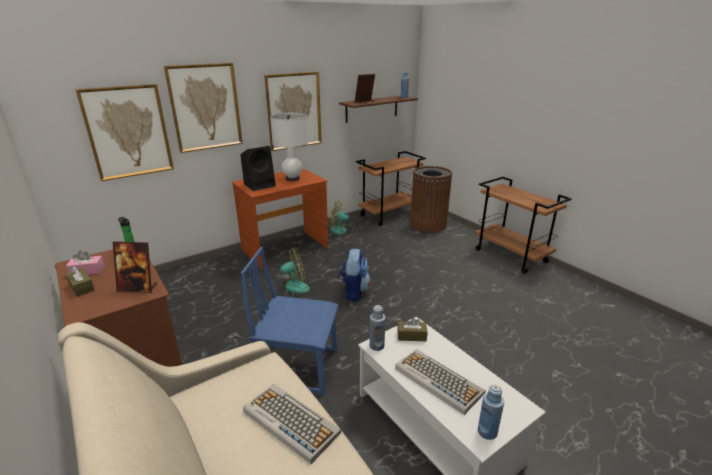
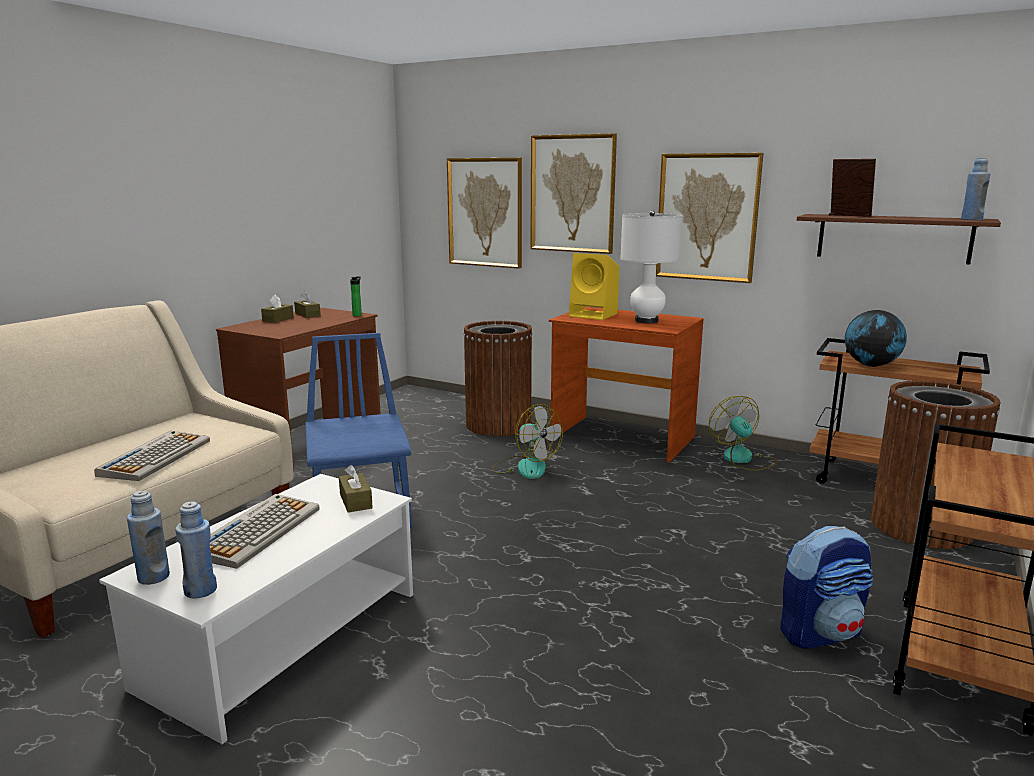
camera: 65 degrees right, 10 degrees down
pink tissue box [66,251,105,275] -> brown tissue box [294,291,321,318]
picture frame [112,241,157,293] -> none
black speaker [240,146,276,191] -> yellow speaker [569,253,619,320]
backpack [338,248,371,302] -> backpack moved to [780,526,873,649]
blue bottle [369,305,386,351] -> blue bottle moved to [175,501,217,599]
none -> brown trash can [463,321,533,436]
none -> globe [845,310,907,367]

